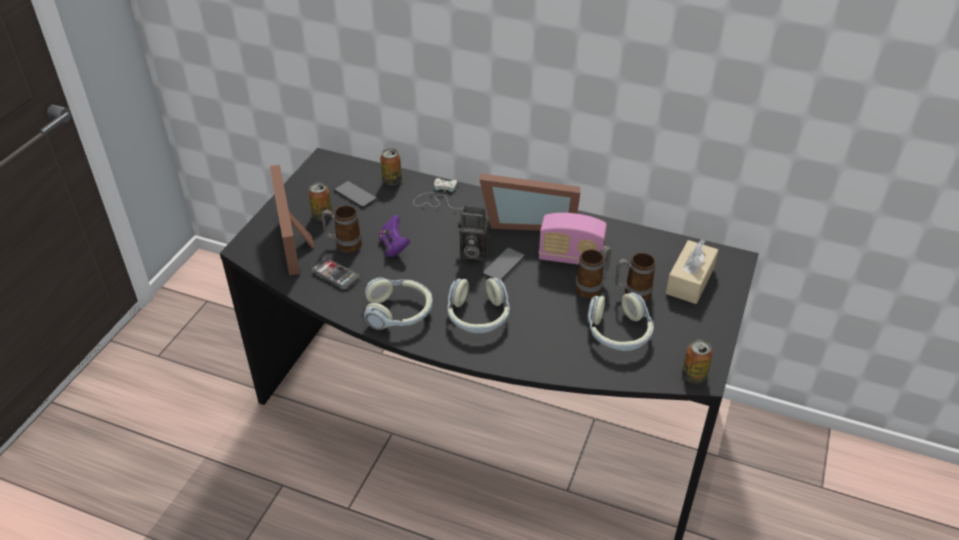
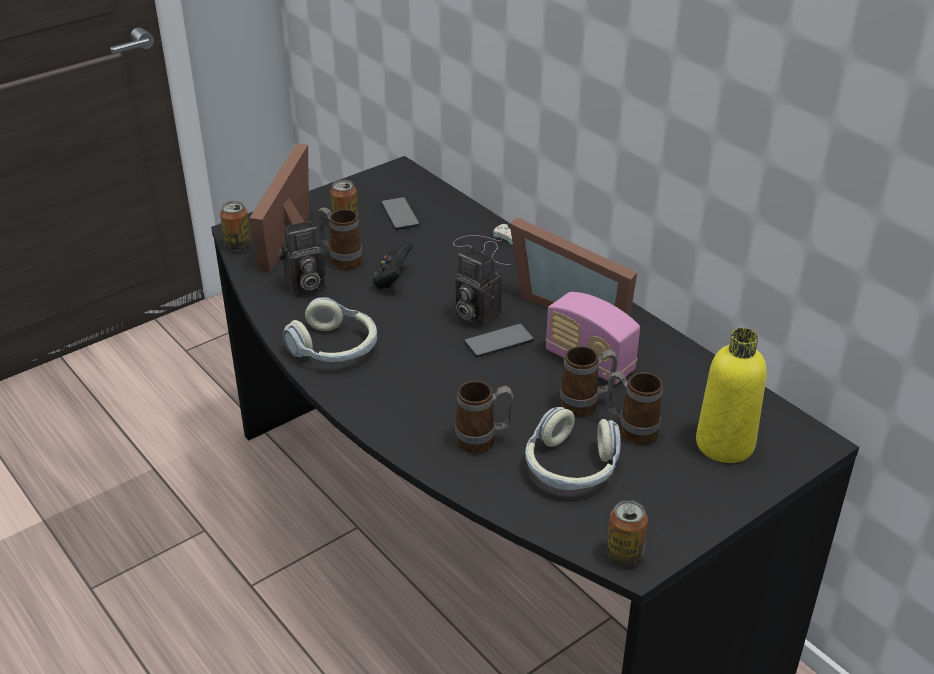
camera: 30 degrees right, 5 degrees down
phone [312,258,359,290] -> camera [277,221,325,296]
purple game controller [379,215,410,257] -> black game controller [372,242,413,289]
can [380,148,402,185] -> can moved to [220,201,252,251]
headphones [447,278,510,333] -> none
beige tissue box [666,239,718,304] -> yellow bottle [696,328,767,463]
none -> mug [455,381,514,453]

